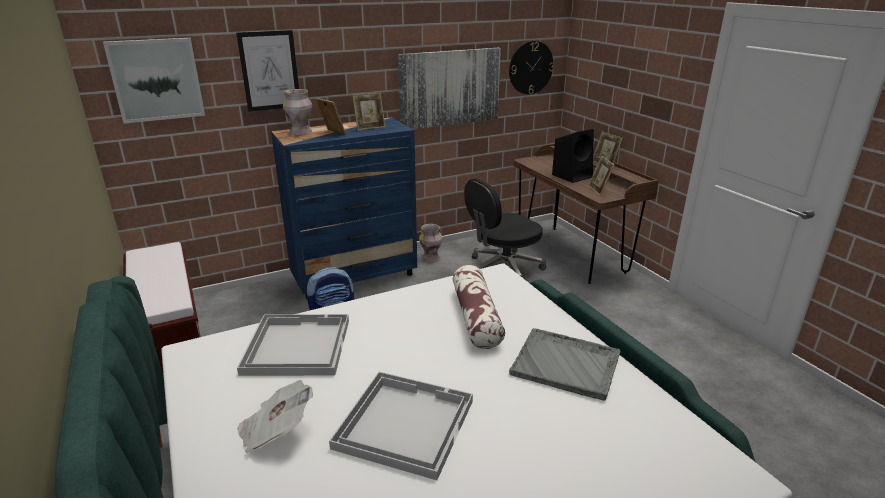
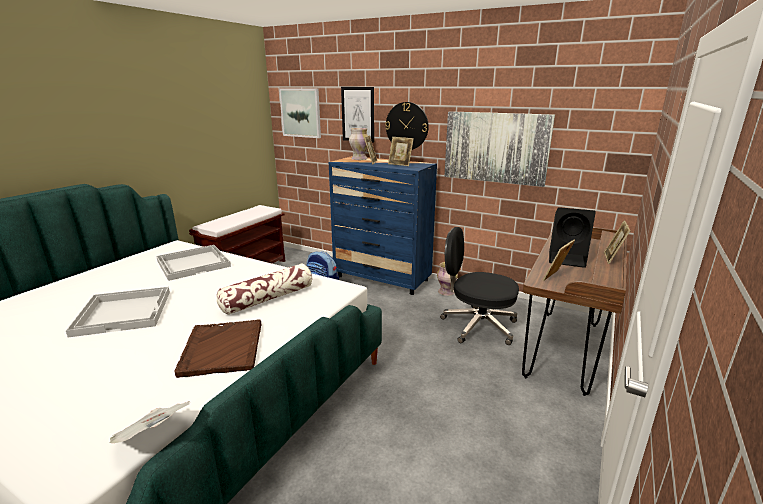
camera: 55 degrees right, 5 degrees down
newspaper [237,380,313,453] -> newspaper moved to [110,401,190,443]
wall clock [509,41,554,95] -> wall clock moved to [385,102,429,150]
grey tray [509,328,621,401] -> brown tray [175,319,262,378]

